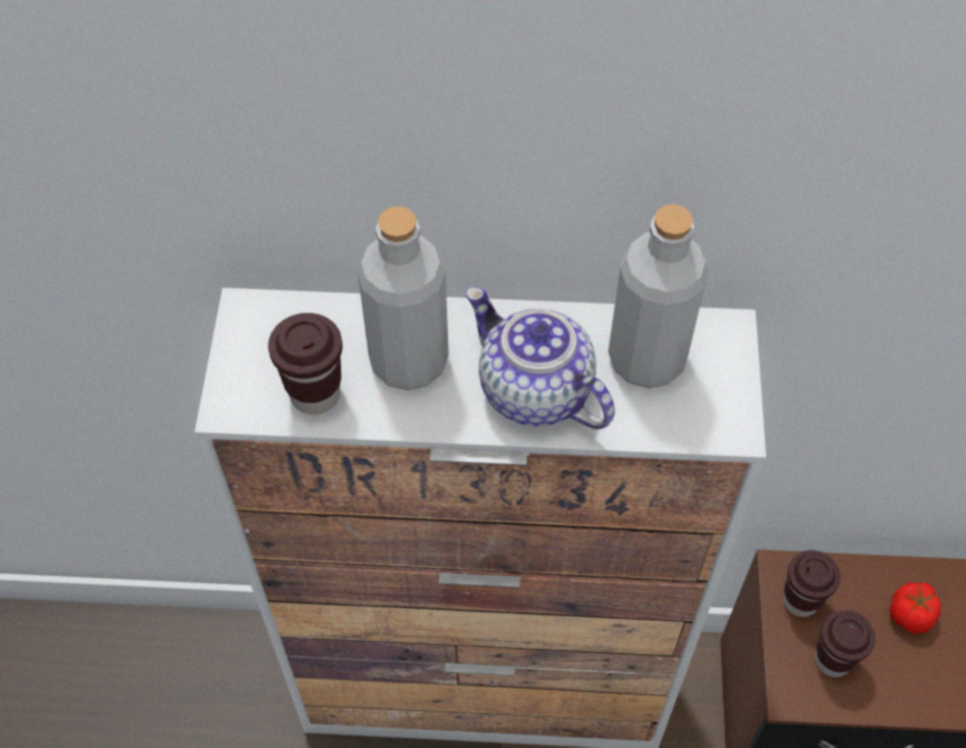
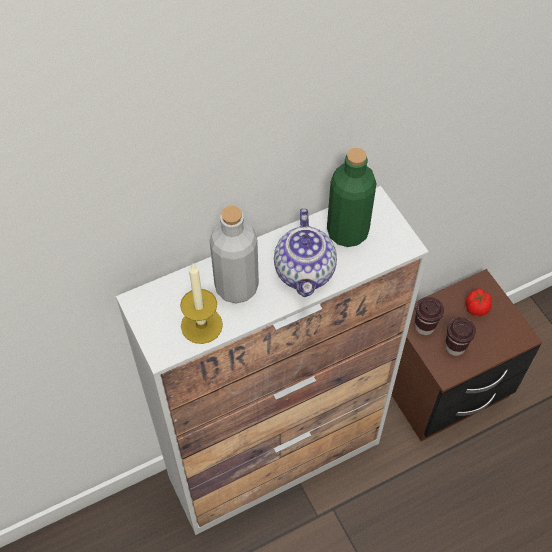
camera: 30 degrees left, 0 degrees up
brown cup [268,313,343,415] -> candle [180,264,223,344]
teapot [466,287,615,429] -> teapot turned 105 degrees counterclockwise [274,208,337,297]
grey bottle [608,204,708,388] -> green bottle [327,148,377,247]

